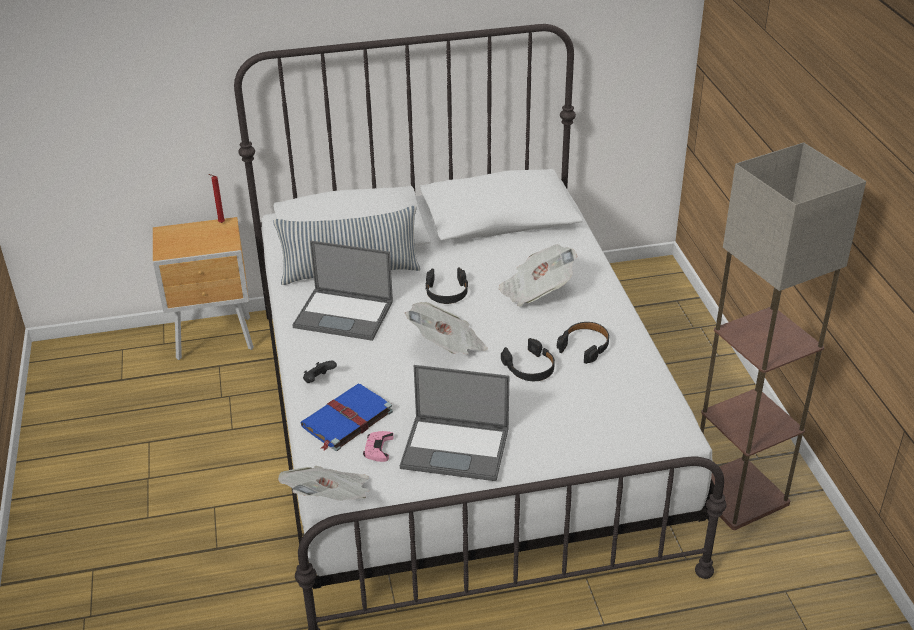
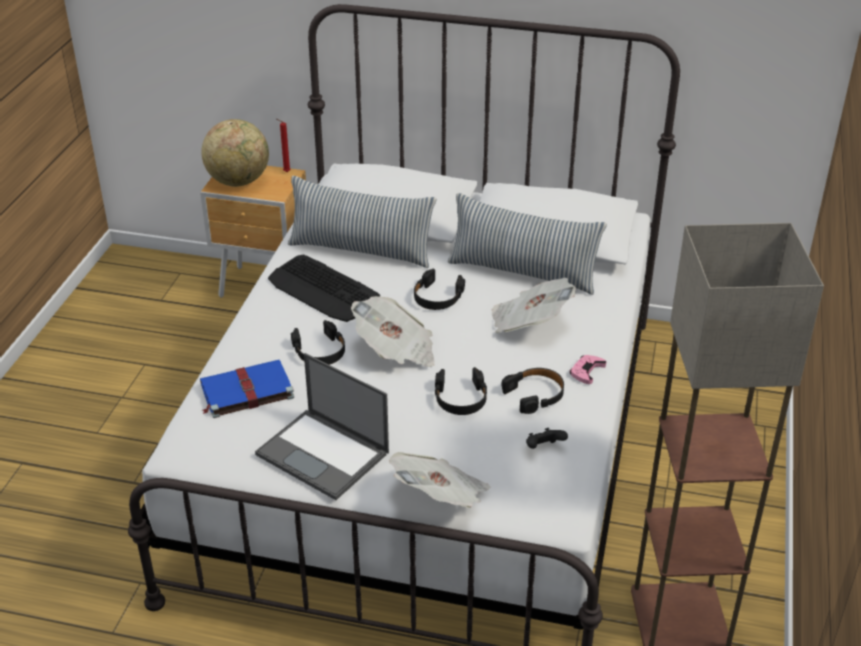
camera: 25 degrees right, 0 degrees up
newspaper [278,466,370,501] -> newspaper moved to [389,452,490,508]
laptop [292,240,393,341] -> keyboard [268,254,380,322]
black game controller [303,361,337,383] -> black game controller moved to [526,428,568,449]
pink game controller [363,431,393,462] -> pink game controller moved to [570,355,606,384]
none -> globe [201,119,269,187]
none -> black headphones [291,320,345,365]
none -> pillow [448,193,607,295]

